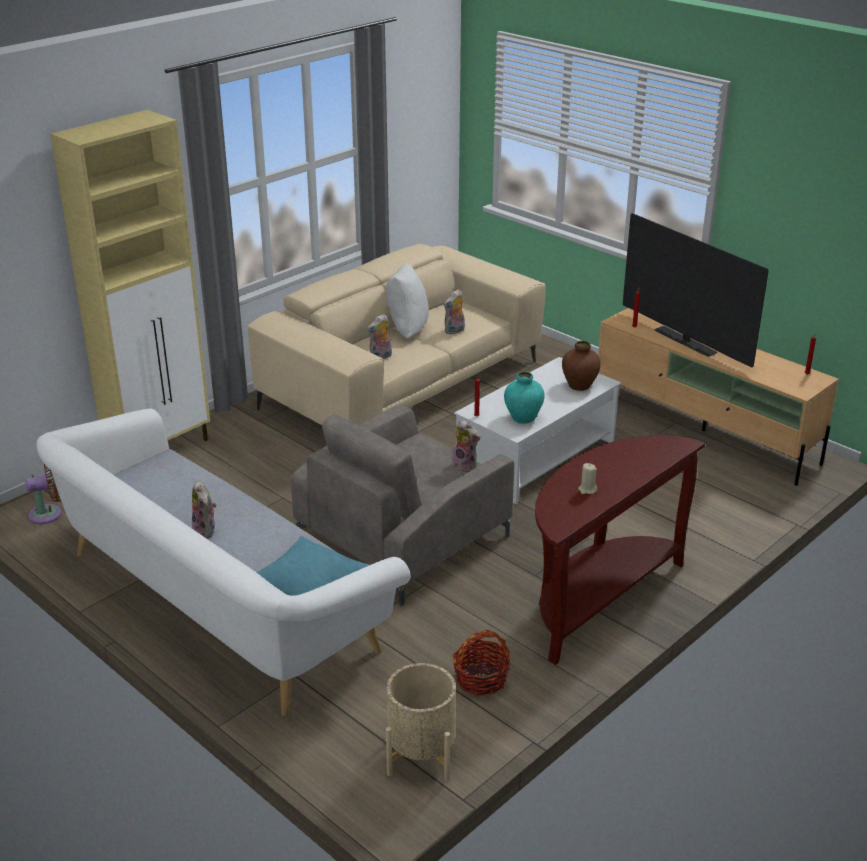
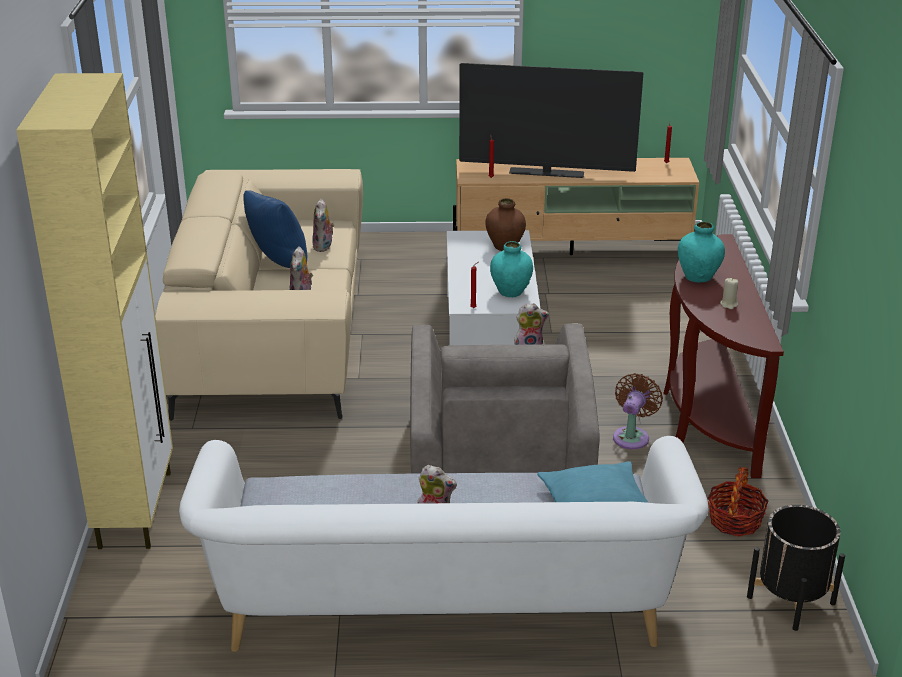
camera: 45 degrees left, 0 degrees up
brown fan [25,464,62,524] -> brown fan moved to [613,373,663,449]
white pillow [386,263,429,339] -> blue pillow [243,190,307,268]
beige planter [386,663,456,781] -> black planter [747,505,845,631]
none -> turquoise vase [678,221,725,283]

